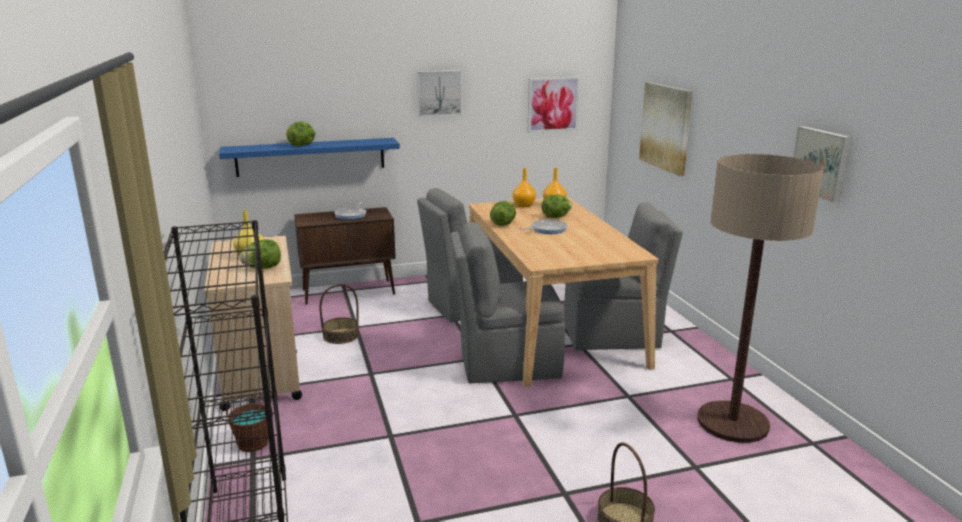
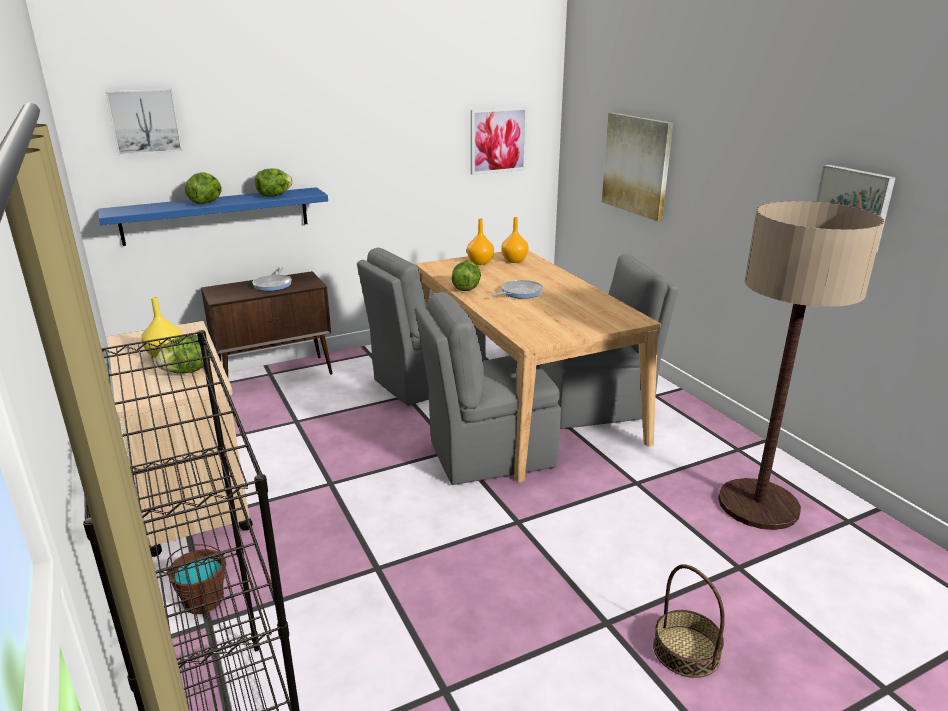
camera: 10 degrees left, 5 degrees up
basket [319,284,359,344] -> none
picture [417,70,462,117] -> picture moved to [106,89,182,155]
lettuce [541,195,572,218] -> lettuce moved to [255,169,293,196]

